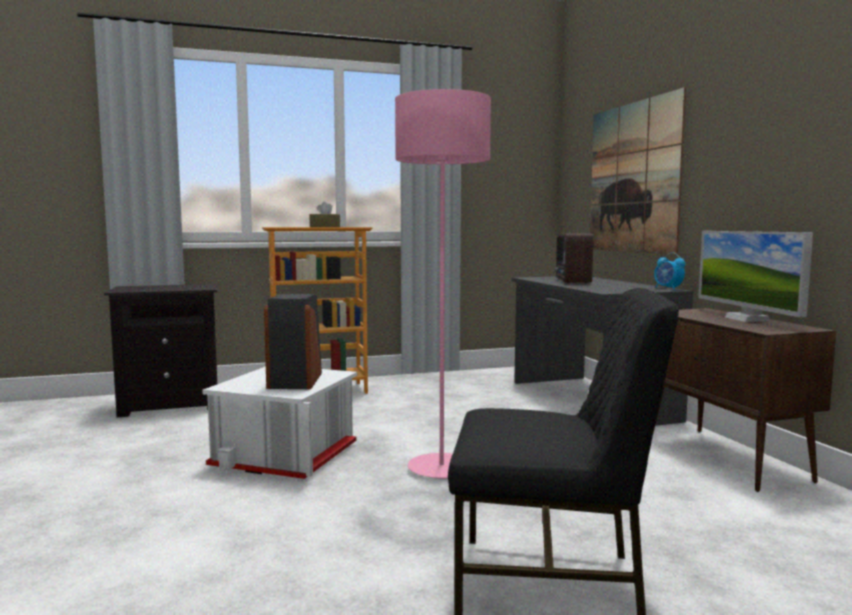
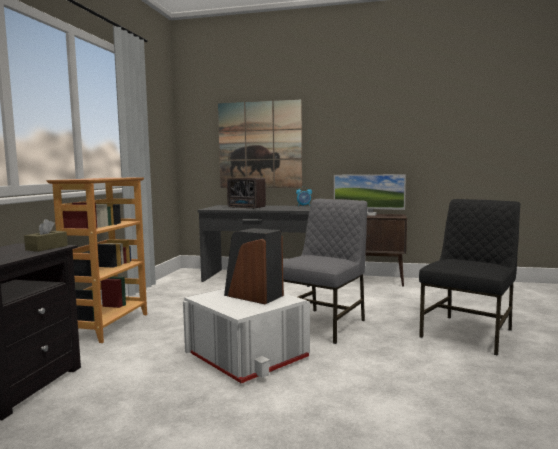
camera: 60 degrees left, 0 degrees up
brown tissue box [309,202,340,227] -> brown tissue box moved to [24,219,68,252]
pink floor lamp [395,89,491,479] -> grey chair [283,199,368,344]

